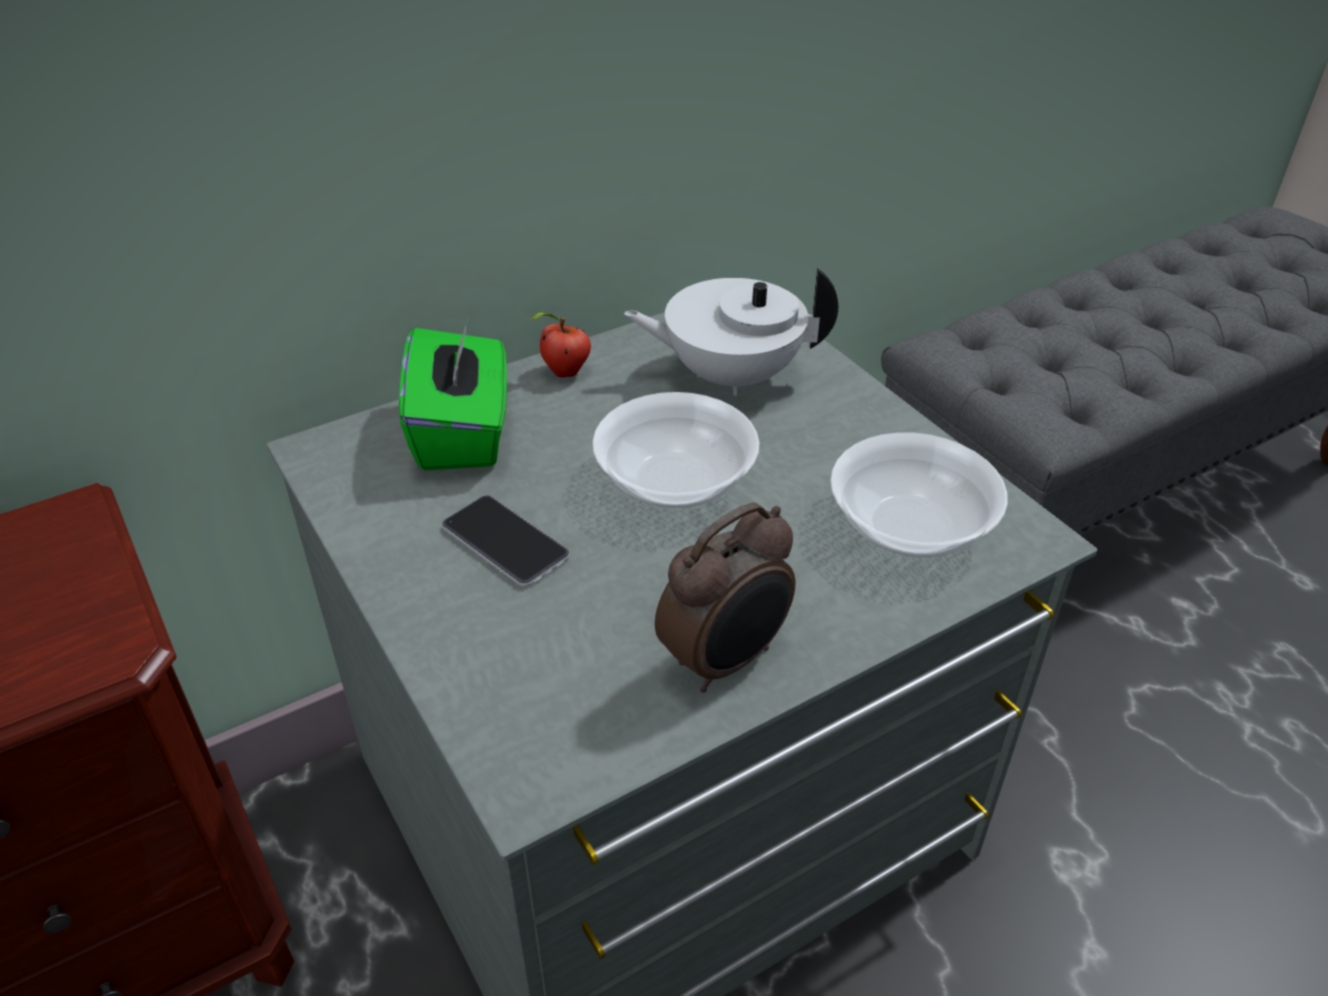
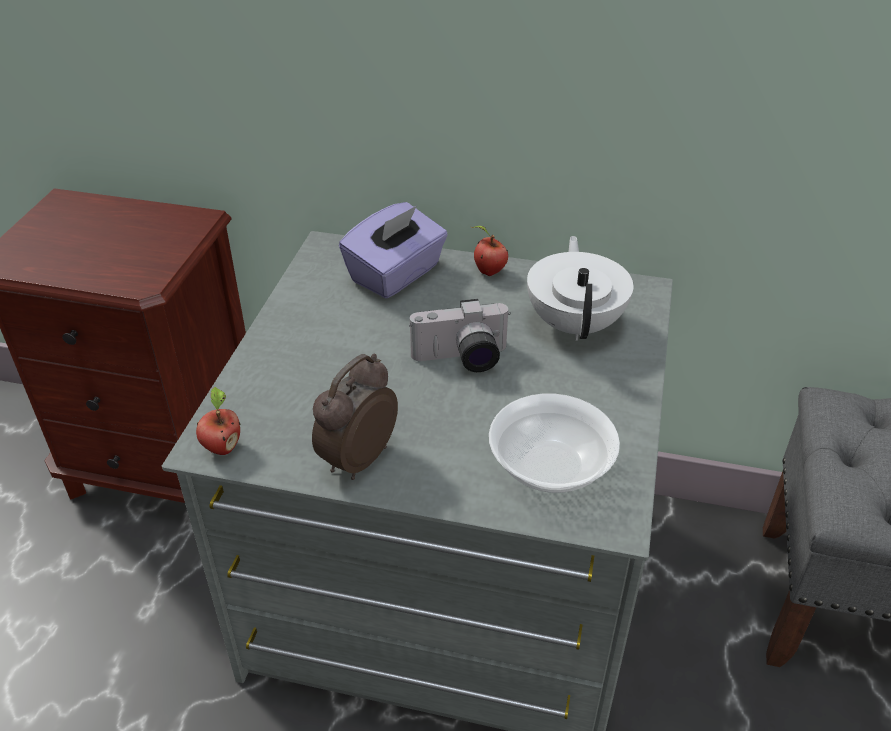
camera: 45 degrees right, 0 degrees up
green tissue box [399,317,507,471] -> purple tissue box [339,202,448,298]
phone [442,495,570,587] -> none
bowl [593,392,759,508] -> camera [409,299,511,372]
white teapot [624,268,838,396] -> white teapot turned 45 degrees clockwise [527,236,634,340]
alarm clock [655,502,796,693] -> alarm clock turned 120 degrees clockwise [312,354,398,480]
none -> apple [196,387,240,455]

